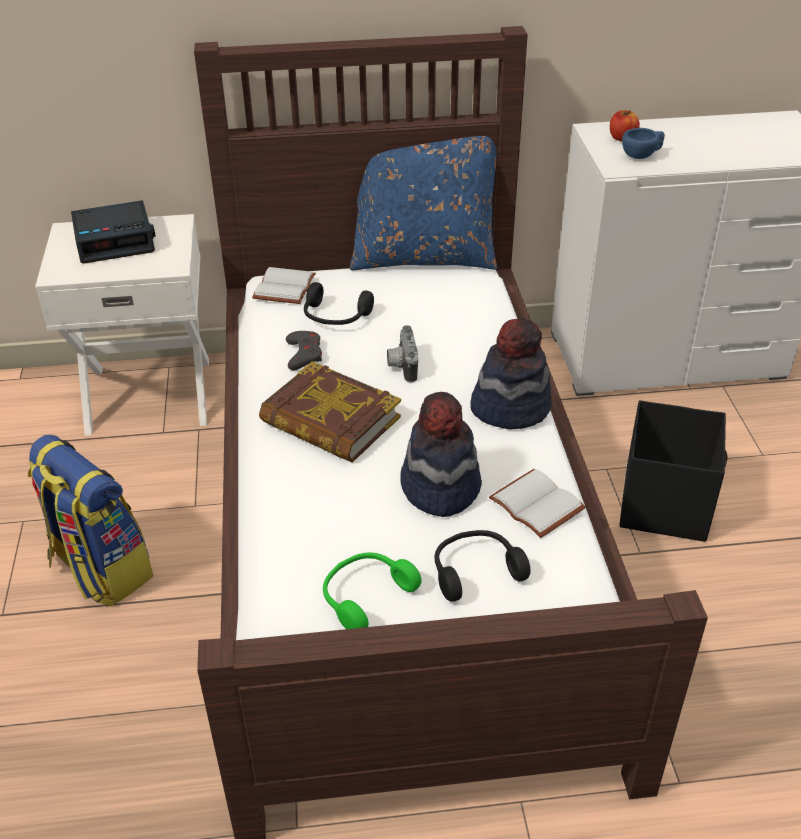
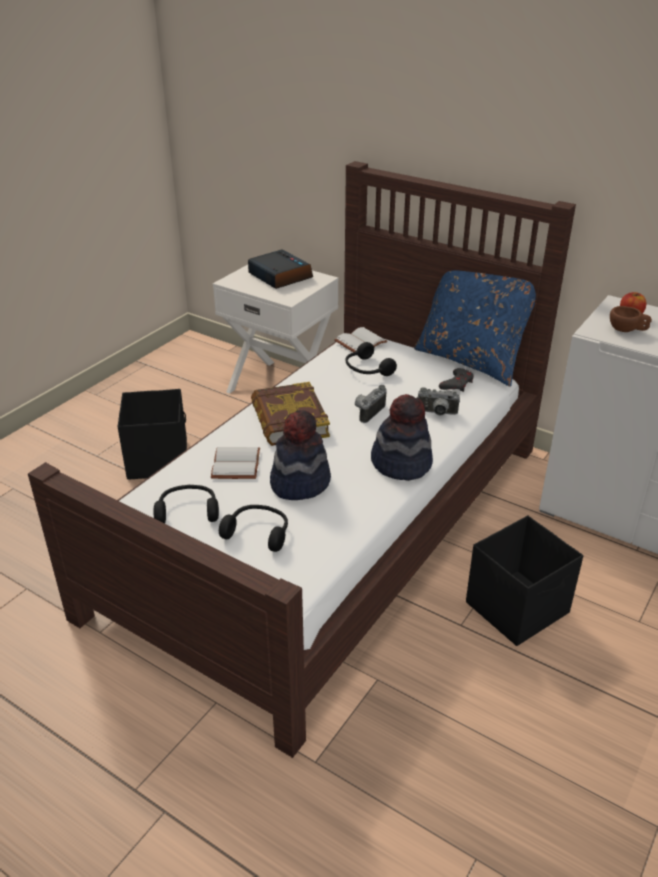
camera: 40 degrees right, 5 degrees down
backpack [27,435,153,606] -> black storage box [117,389,187,480]
alarm clock [71,200,156,264] -> alarm clock turned 150 degrees counterclockwise [248,249,313,289]
grey game controller [286,331,322,370] -> grey game controller moved to [439,368,474,392]
green headphones [323,552,422,629] -> black headphones [154,485,219,524]
white book [489,469,586,538] -> white book moved to [211,447,260,479]
blue cup [622,128,665,159] -> brown cup [610,306,652,332]
none -> camera [417,387,460,416]

